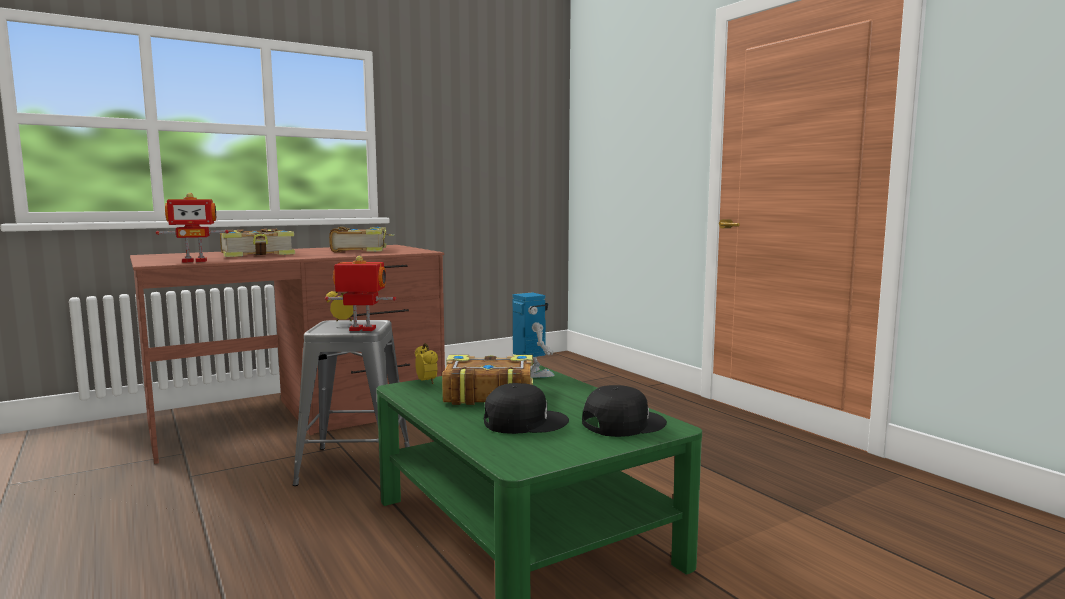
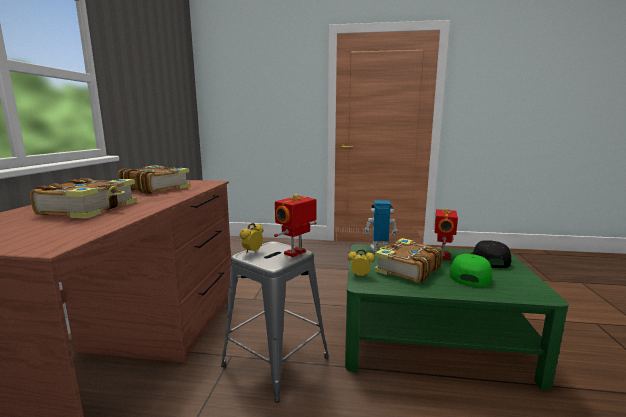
camera: 50 degrees left, 5 degrees up
toy robot [156,193,229,263] -> toy robot moved to [435,208,458,259]
black cap [484,383,569,434] -> green cap [450,254,493,287]

